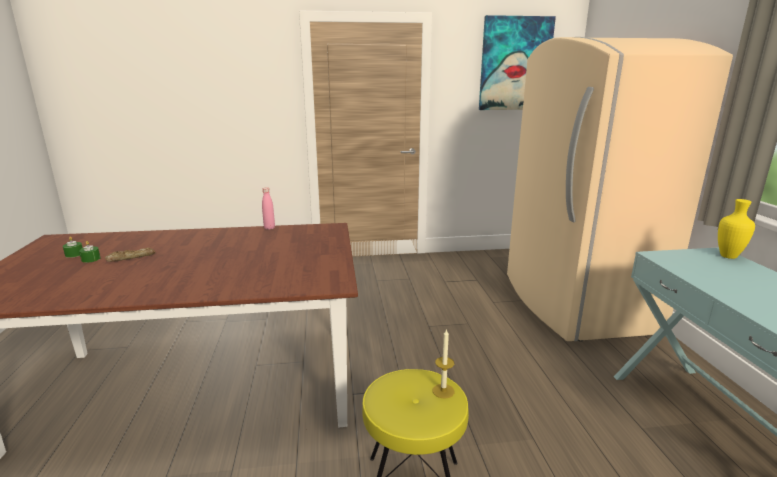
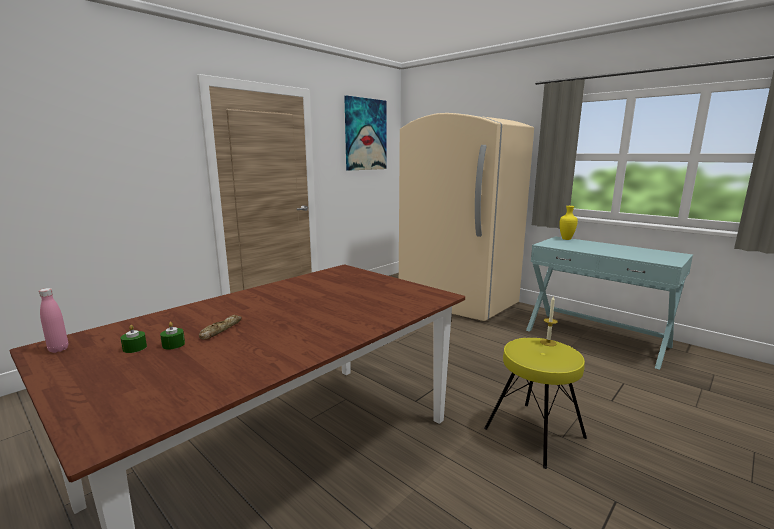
camera: 40 degrees left, 5 degrees down
pink bottle [262,188,275,230] -> pink bottle moved to [39,288,68,353]

